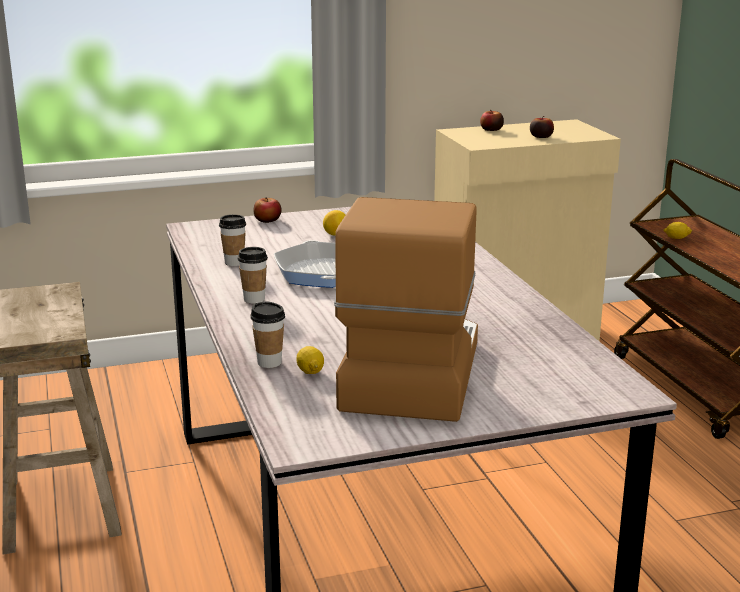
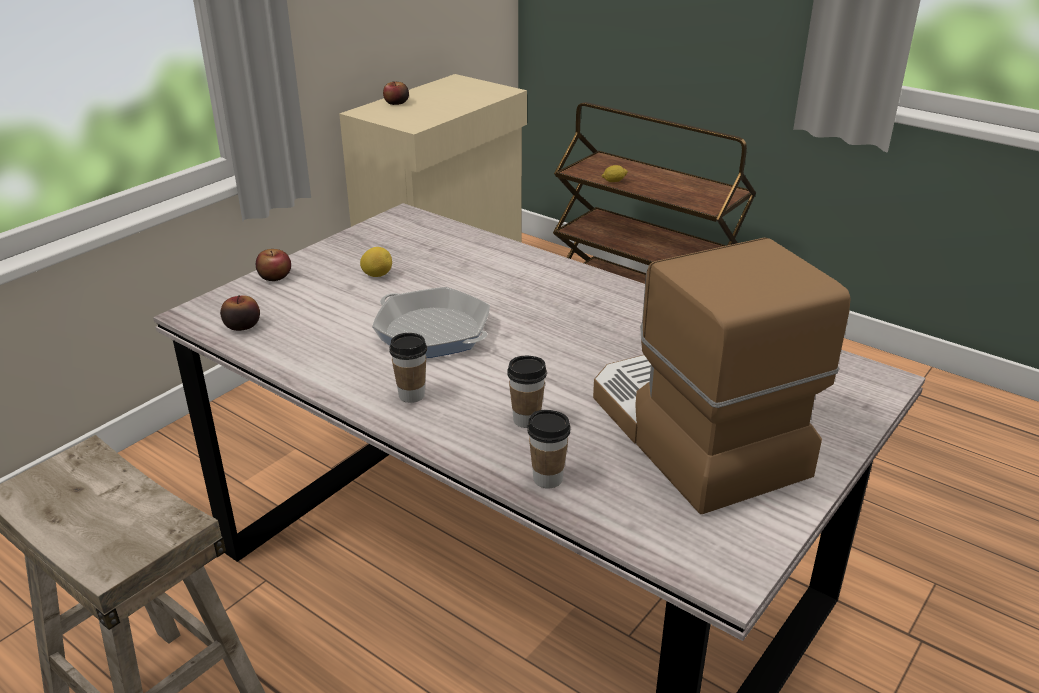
camera: 35 degrees left, 10 degrees up
cup [219,214,246,266] -> cup moved to [507,356,547,428]
lemon [297,346,324,374] -> none
apple [530,116,554,138] -> apple moved to [220,295,260,331]

